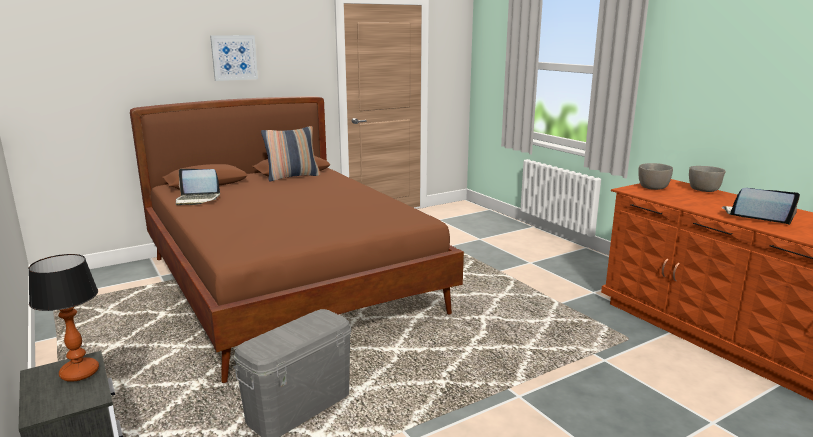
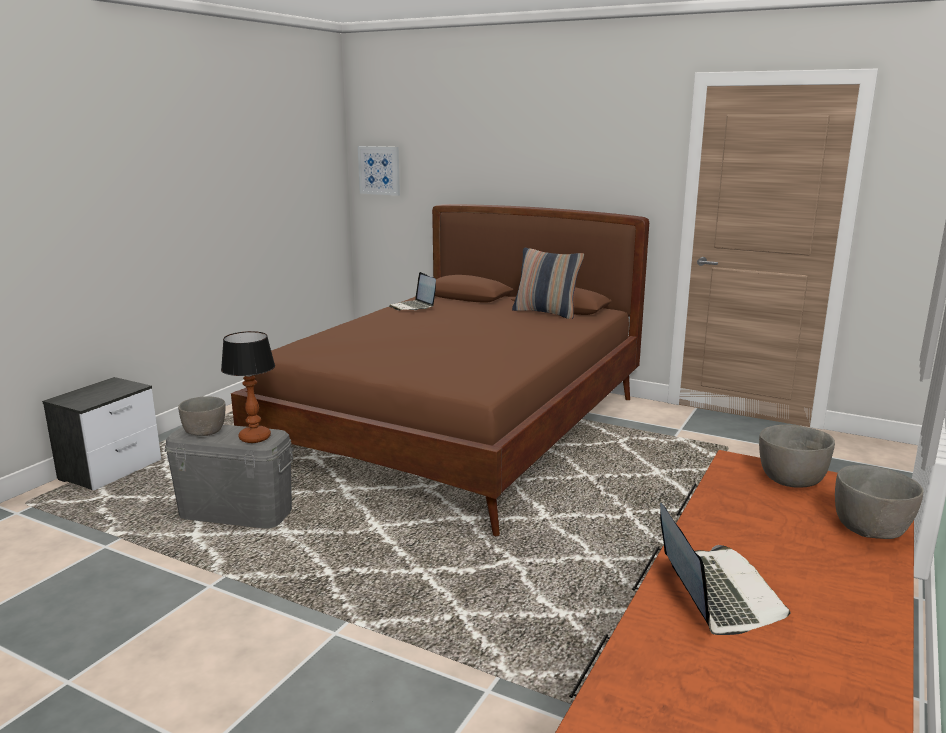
camera: 60 degrees right, 0 degrees up
table lamp [28,254,99,382] -> table lamp moved to [221,331,275,443]
picture [210,35,258,81] -> picture moved to [358,146,400,196]
none -> grey bowl [178,396,225,436]

